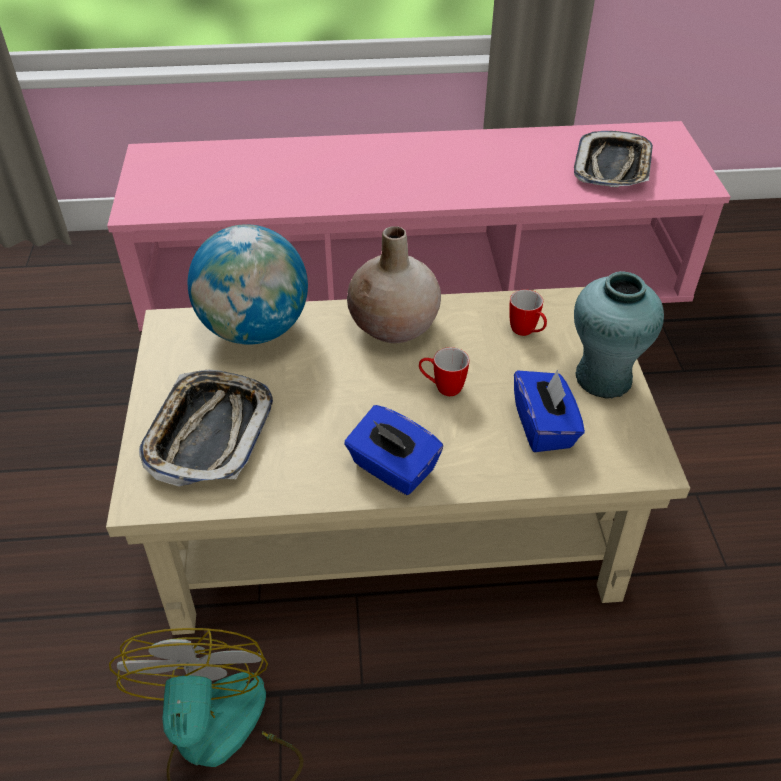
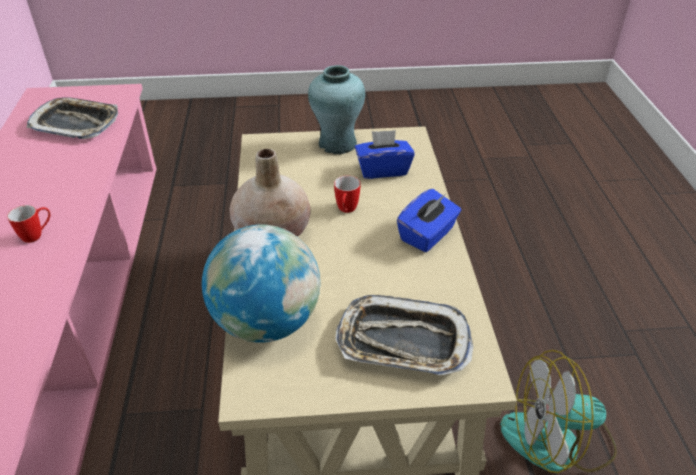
camera: 90 degrees left, 5 degrees down
mug [509,290,547,336] -> mug moved to [7,205,51,243]

